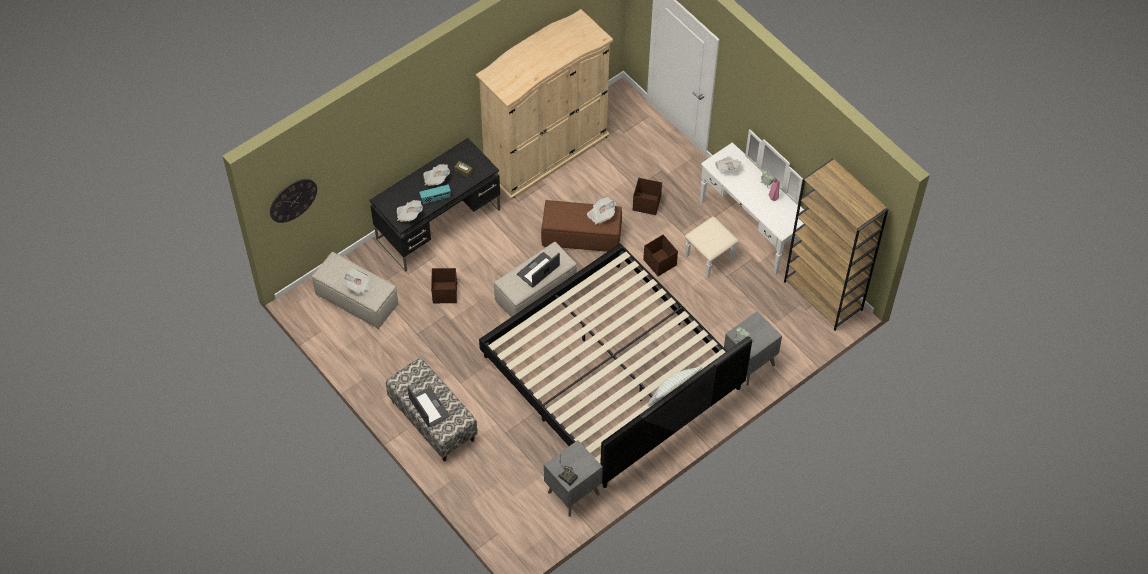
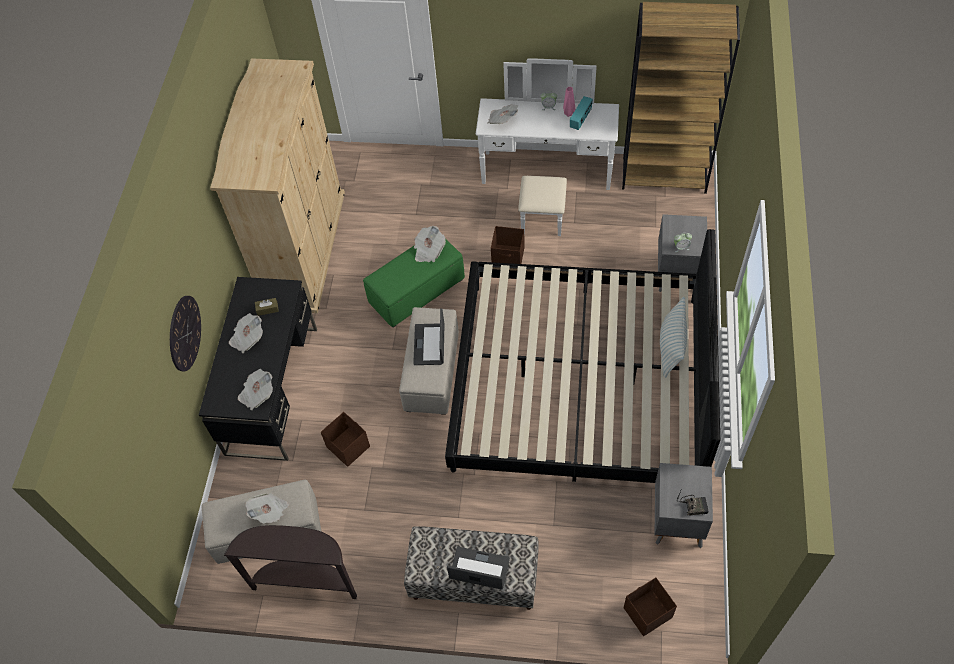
camera: 40 degrees left, 0 degrees up
wall clock [270,179,317,223] -> wall clock moved to [170,296,201,372]
radio [419,184,451,204] -> radio moved to [570,96,593,130]
brown ottoman [541,200,622,252] -> green ottoman [363,238,465,327]
brown storage box [633,178,662,215] -> brown storage box moved to [624,578,677,636]
none -> brown console table [224,525,357,599]

